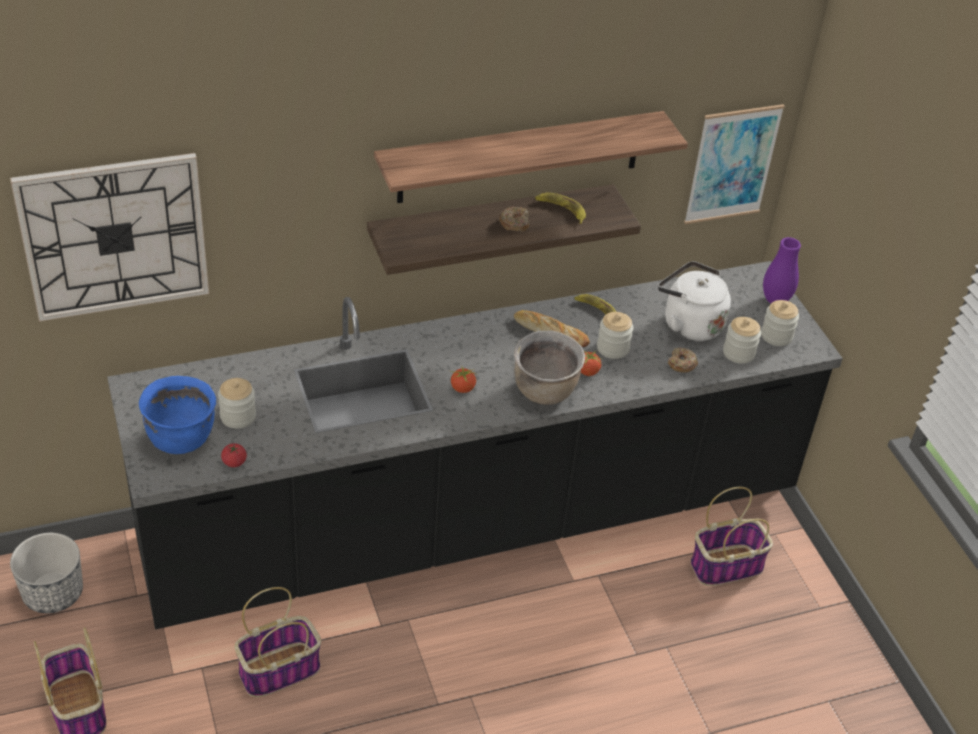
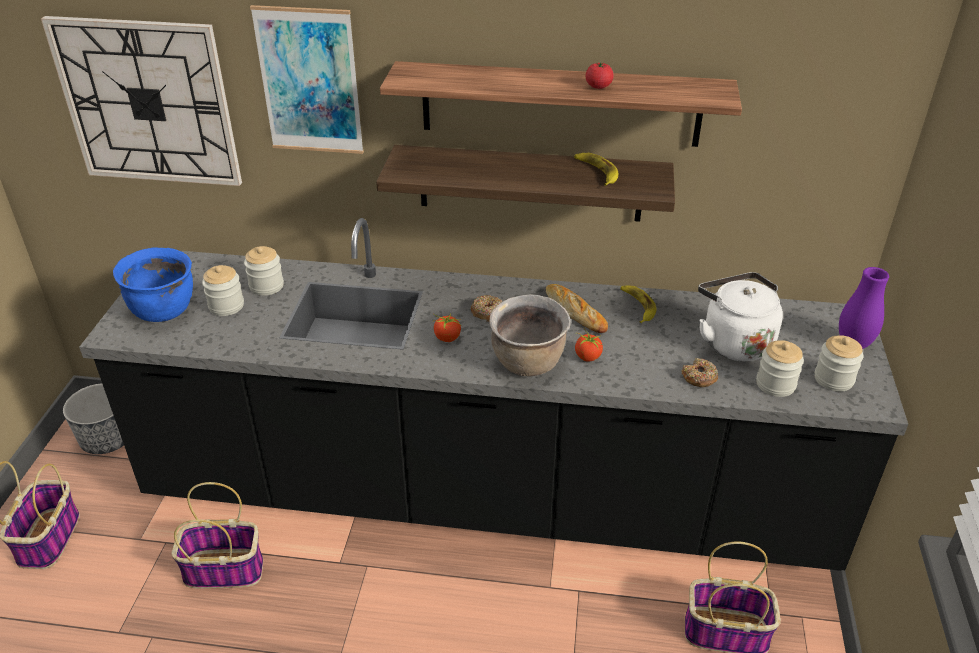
camera: 30 degrees right, 5 degrees down
tomato [221,443,247,467] -> tomato moved to [585,62,614,89]
donut [499,207,529,232] -> donut moved to [471,295,502,322]
jar [597,312,633,359] -> jar moved to [244,246,284,296]
picture [684,104,785,224] -> picture moved to [250,5,364,154]

